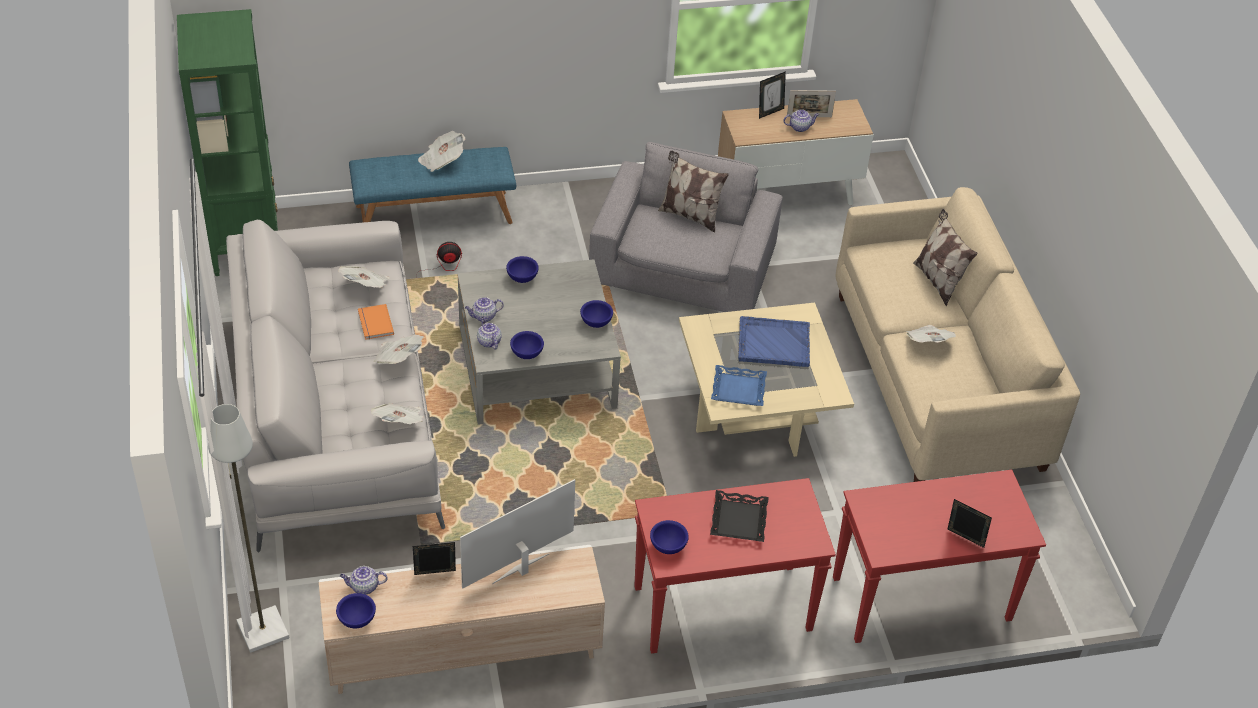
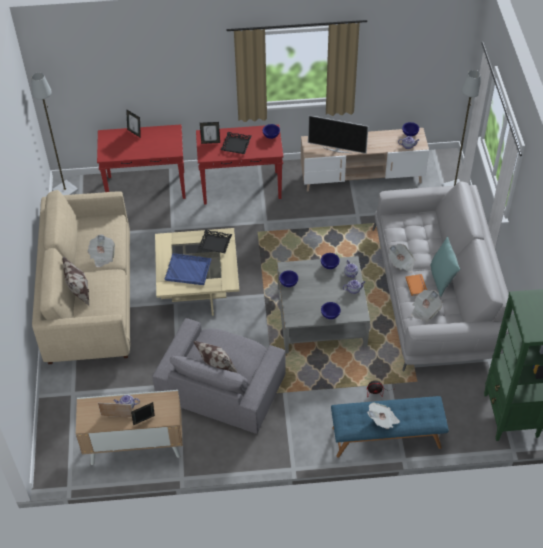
camera: 170 degrees left, 5 degrees up
newspaper [371,403,423,424] -> none
picture frame [413,542,456,575] -> picture frame moved to [200,122,220,144]
television [460,479,575,589] -> television turned 45 degrees clockwise [308,115,369,154]
blue tray [711,365,767,406] -> black tray [198,229,232,253]
none -> grey floor lamp [32,72,78,195]
none -> turquoise pillow [431,236,460,297]

